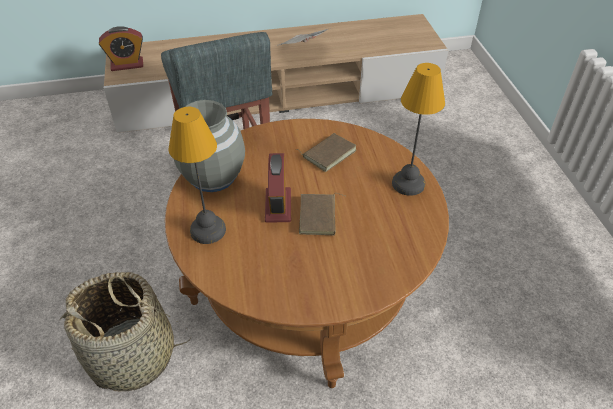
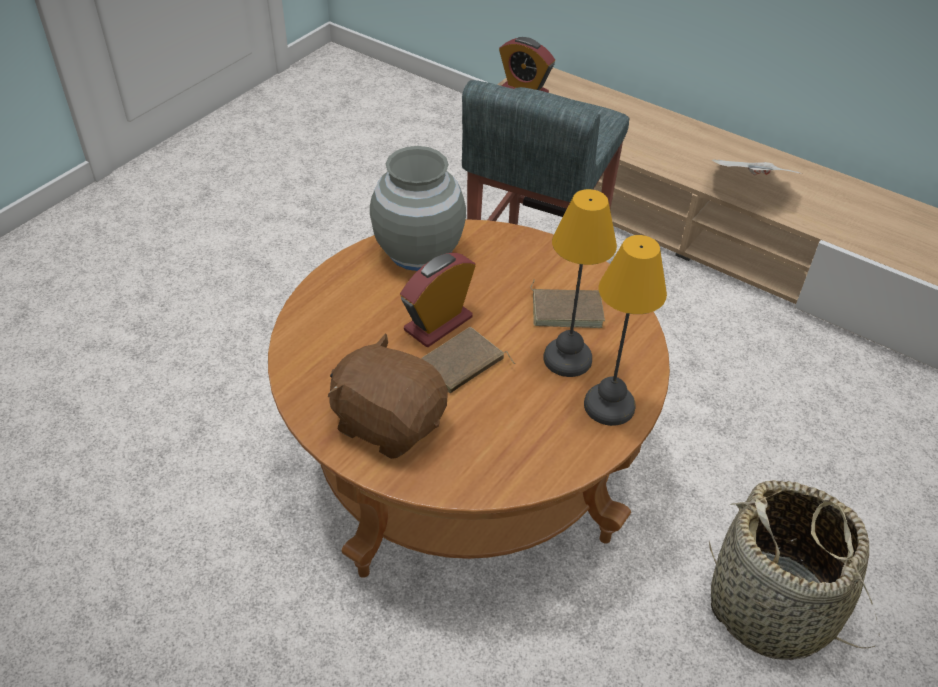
camera: 45 degrees right, 0 degrees up
basket [60,272,191,391] -> basket moved to [709,480,877,660]
table lamp [168,107,226,244] -> table lamp moved to [543,189,617,377]
none -> brown plush toy [328,333,448,459]

